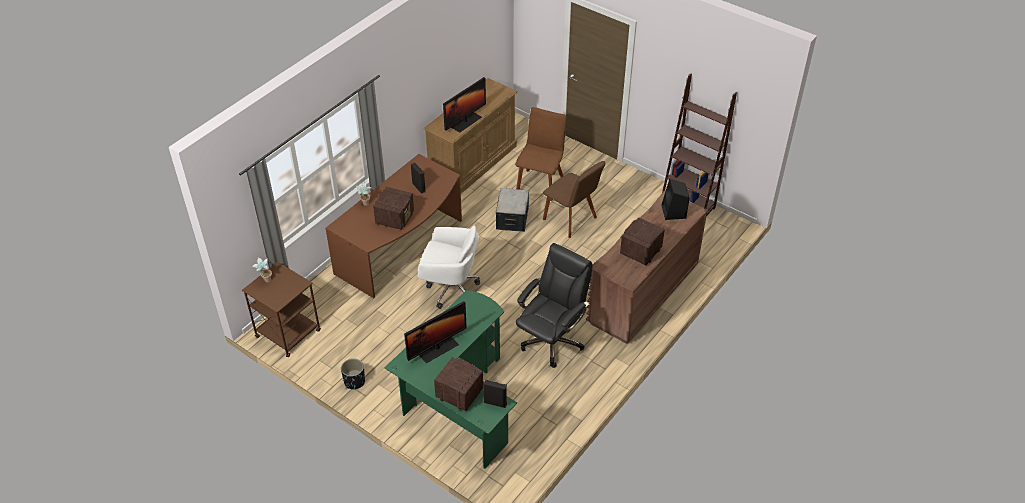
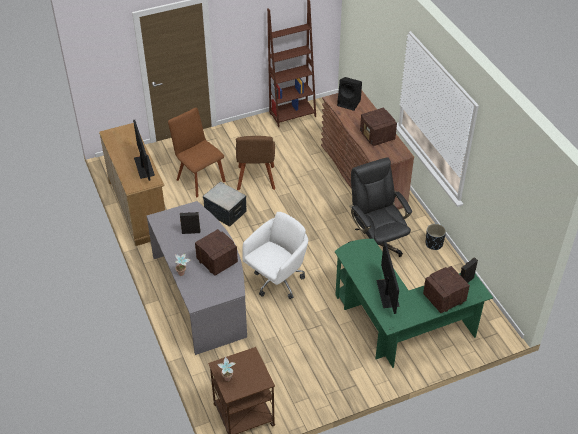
camera: 60 degrees left, 0 degrees up
brown desk [325,154,462,298] -> grey desk [146,201,247,355]
black planter [341,358,365,389] -> black planter moved to [425,224,446,250]
brown chair [543,161,605,238] -> brown chair turned 105 degrees clockwise [236,136,275,190]

